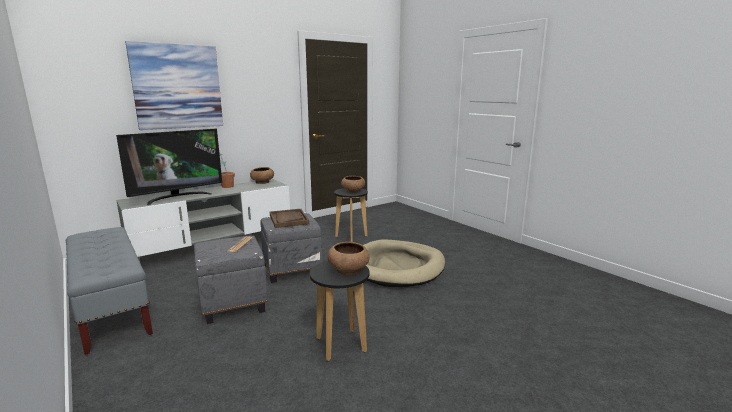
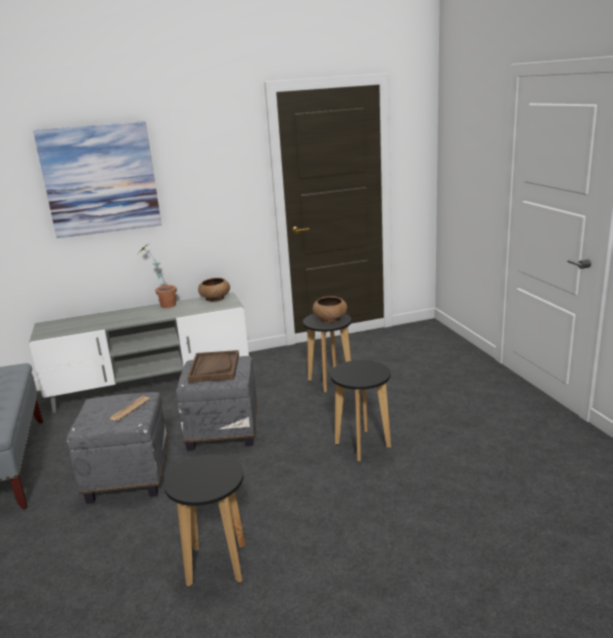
camera: 20 degrees right, 5 degrees up
television [116,129,222,205] -> none
brown bowl [327,242,370,275] -> none
beige dog bed [363,239,445,287] -> black stool [330,360,391,461]

